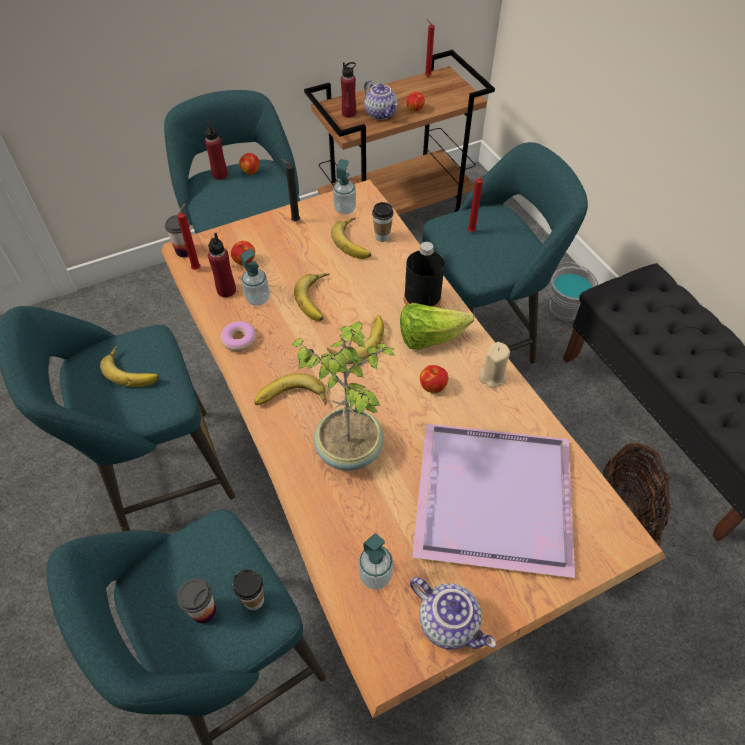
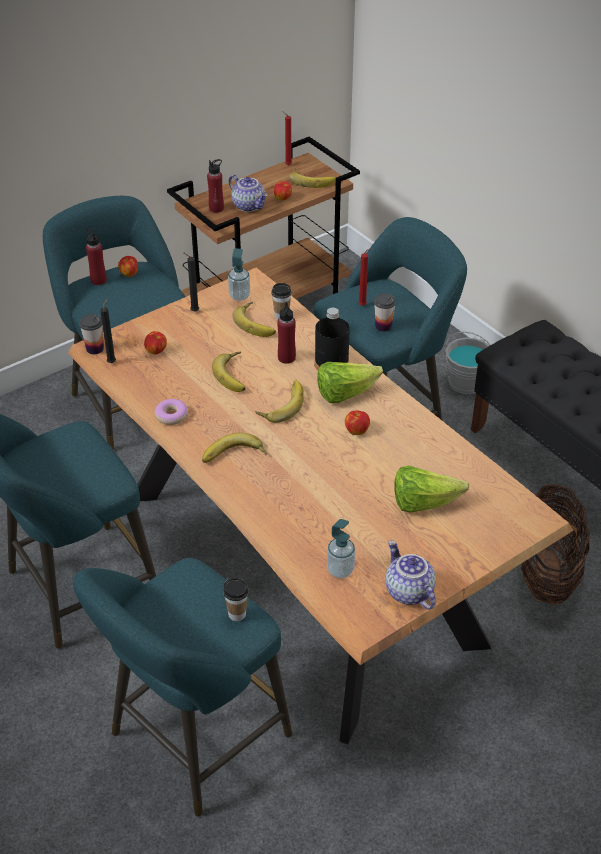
camera: 10 degrees left, 10 degrees down
banana [100,345,159,387] -> banana moved to [289,168,336,188]
red candle [177,203,201,270] -> black candle [100,299,116,363]
cup [177,578,216,624] -> cup moved to [374,293,396,332]
red bottle [208,233,236,297] -> red bottle moved to [277,302,296,364]
soap dispenser [241,248,270,306] -> none
potted plant [292,321,395,471] -> none
teapot [410,577,496,650] -> teapot turned 150 degrees counterclockwise [386,540,436,610]
purple tray [412,424,575,578] -> lettuce [394,465,469,513]
beige candle [478,342,510,388] -> none

